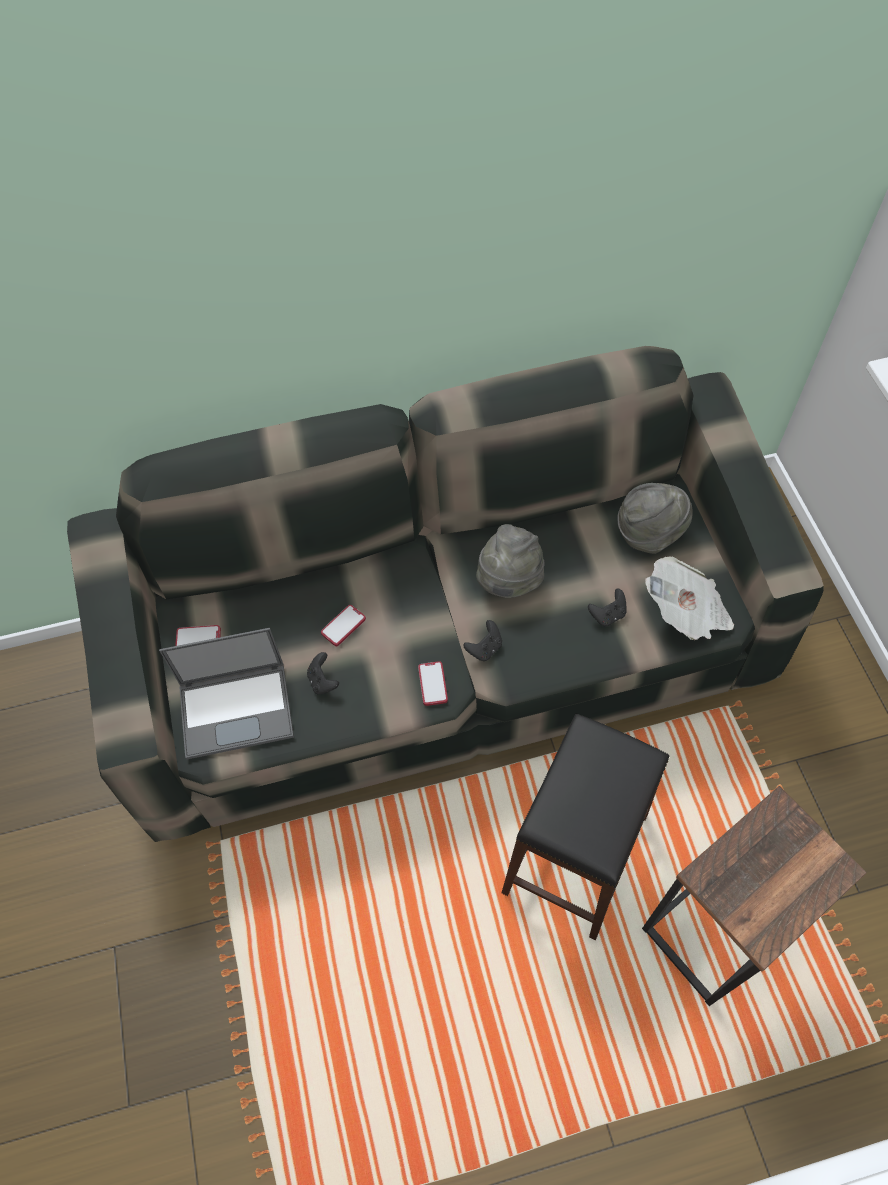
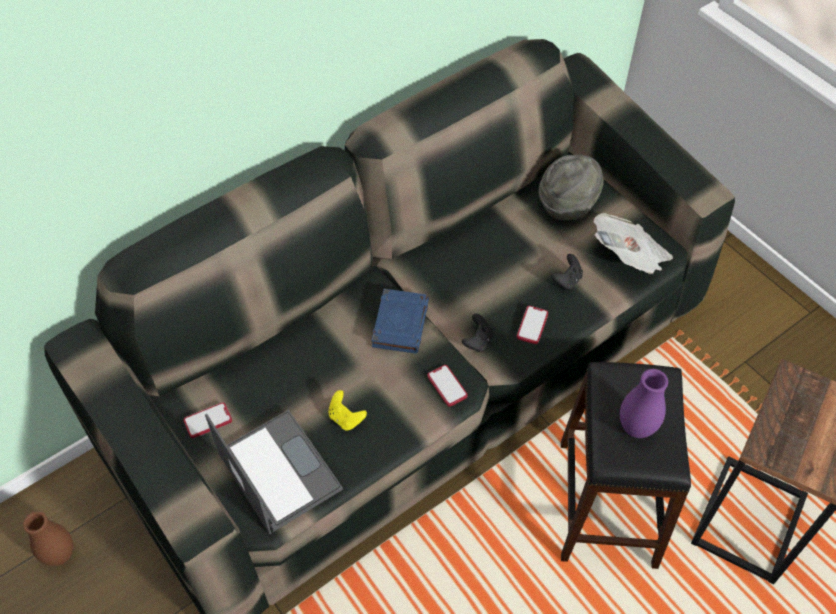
camera: 25 degrees left, 5 degrees down
laptop [159,628,294,760] -> laptop turned 90 degrees counterclockwise [205,410,343,534]
black game controller [307,652,339,695] -> yellow game controller [328,390,367,431]
phone [321,605,366,646] -> phone moved to [517,306,548,344]
grey hat [476,524,545,598] -> none
none -> brown vase [23,511,73,566]
none -> blue book [372,289,429,353]
none -> purple vase [620,369,668,438]

